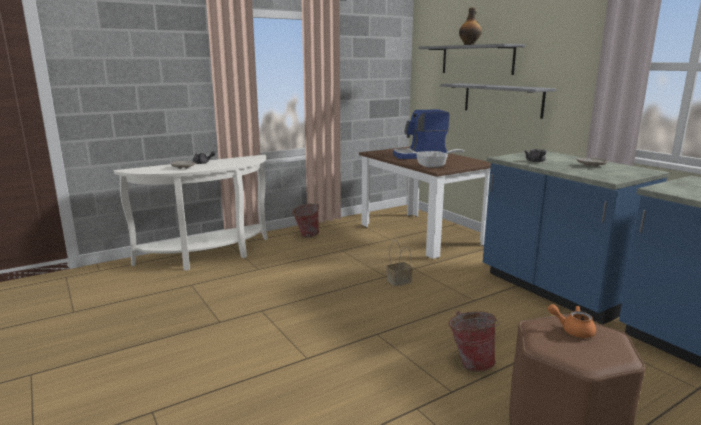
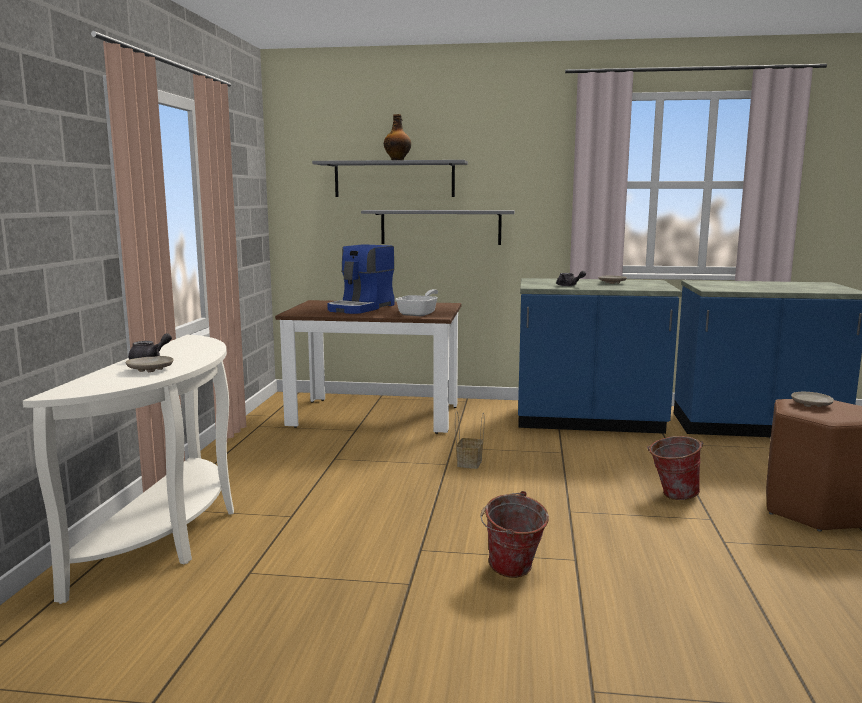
camera: 50 degrees left, 5 degrees down
bucket [291,204,319,237] -> bucket moved to [480,491,549,578]
orange teapot [548,304,596,338] -> beige plate [791,392,834,407]

